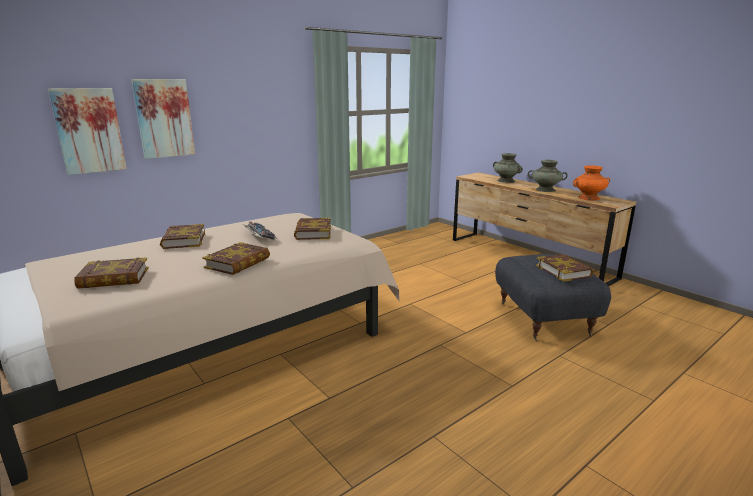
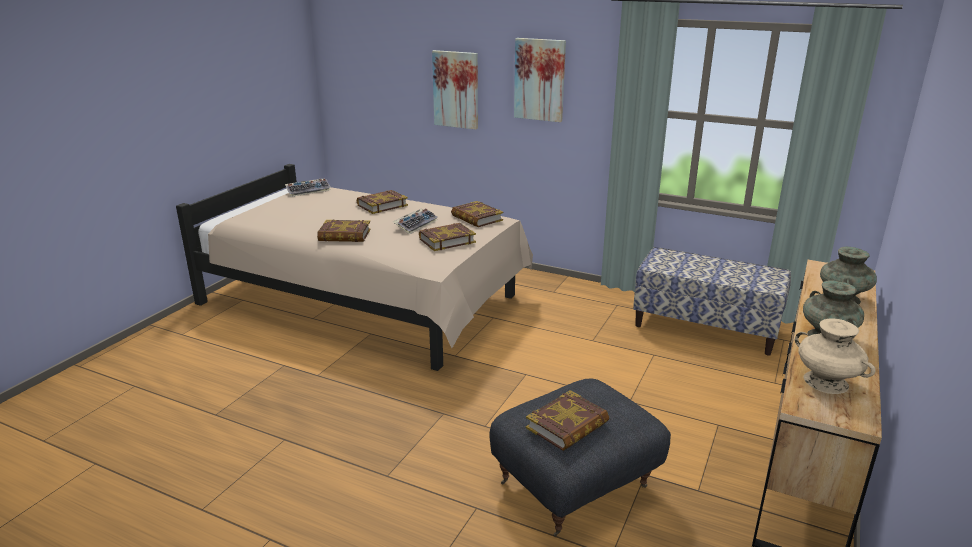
camera: 65 degrees right, 5 degrees up
picture [48,88,127,175] -> picture moved to [514,38,566,122]
book [75,257,148,289] -> book moved to [451,201,503,227]
orange vase [573,165,610,200] -> beige vase [795,318,876,394]
none -> keyboard [285,178,331,197]
none -> bench [633,247,791,356]

